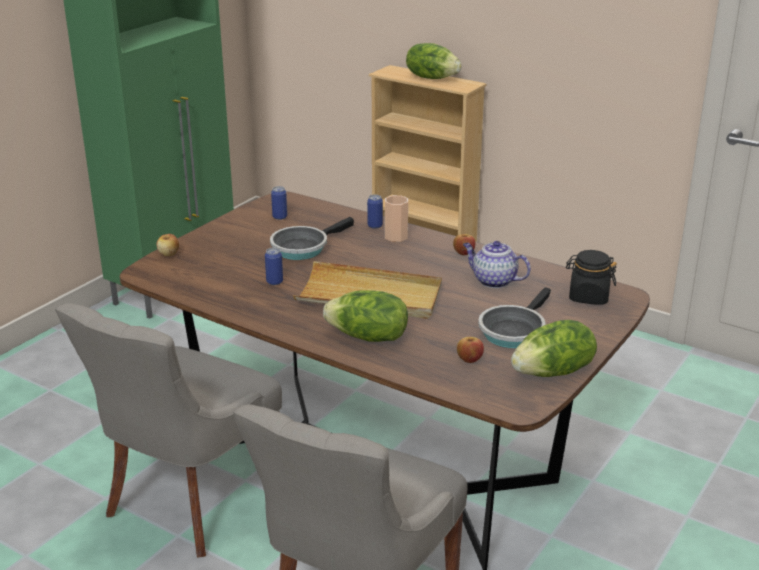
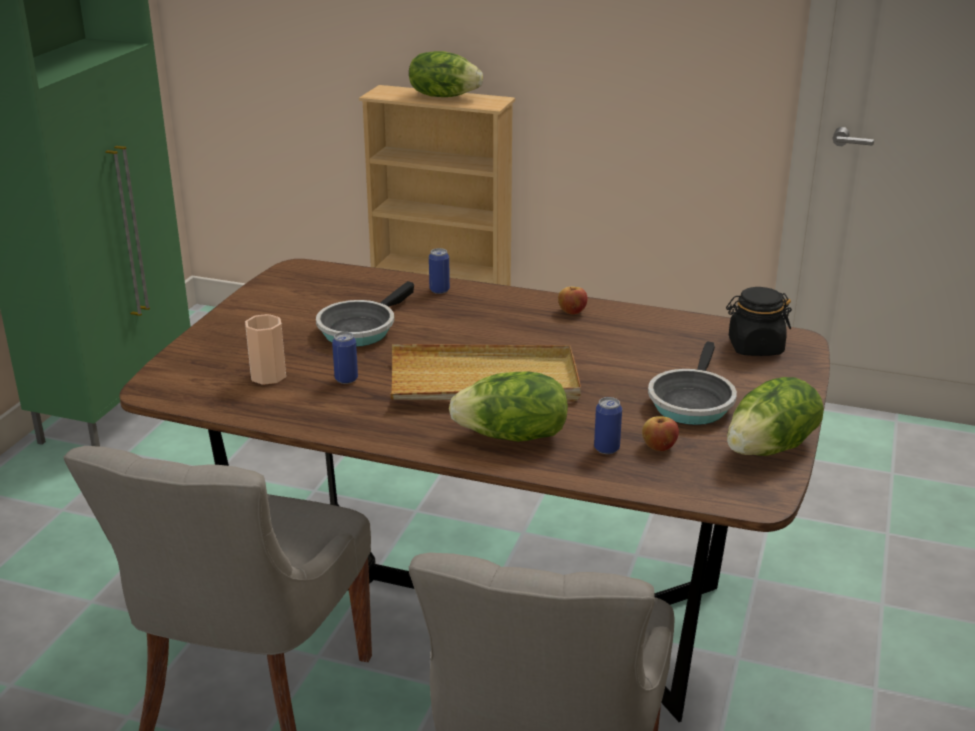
camera: 15 degrees left, 0 degrees up
apple [157,234,179,256] -> none
can [271,186,287,220] -> can moved to [594,397,622,454]
cup [385,195,408,242] -> cup moved to [245,314,286,385]
teapot [463,241,531,288] -> none

